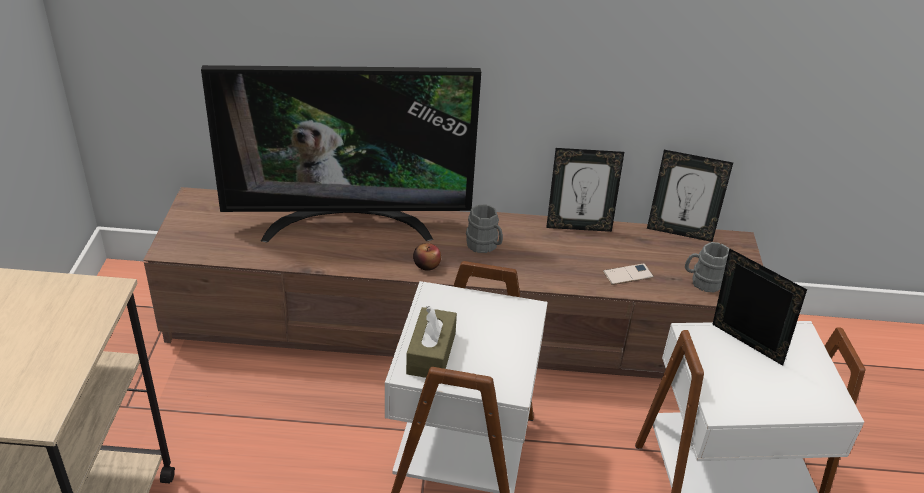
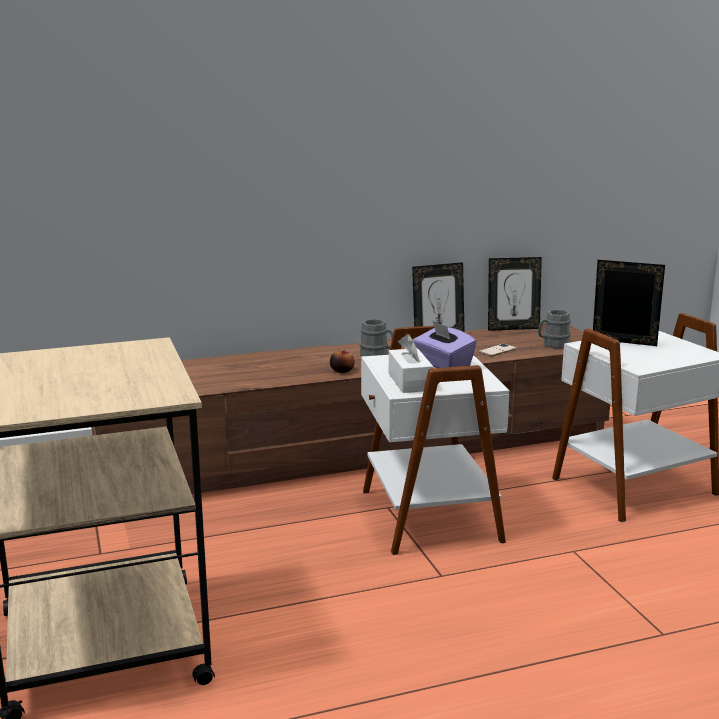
camera: 20 degrees left, 20 degrees down
television [201,65,481,242] -> none
brown tissue box [406,306,457,378] -> white tissue box [389,334,434,393]
none -> purple tissue box [413,320,477,368]

